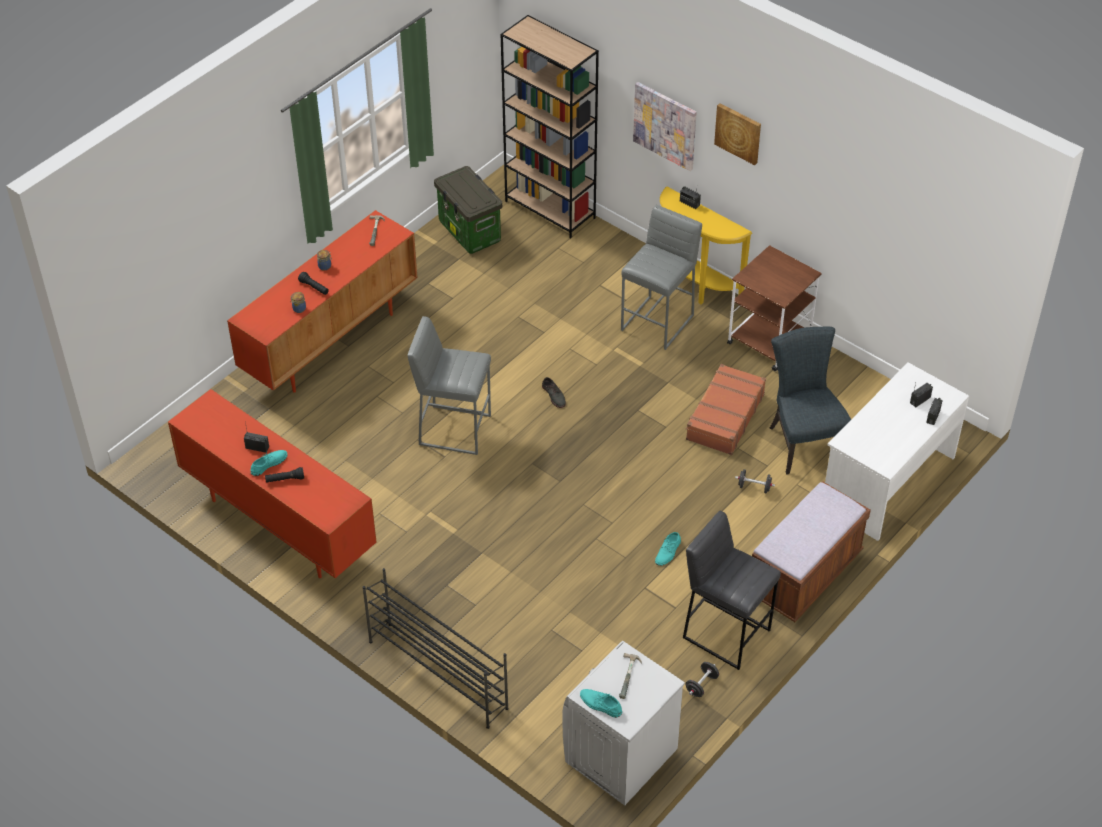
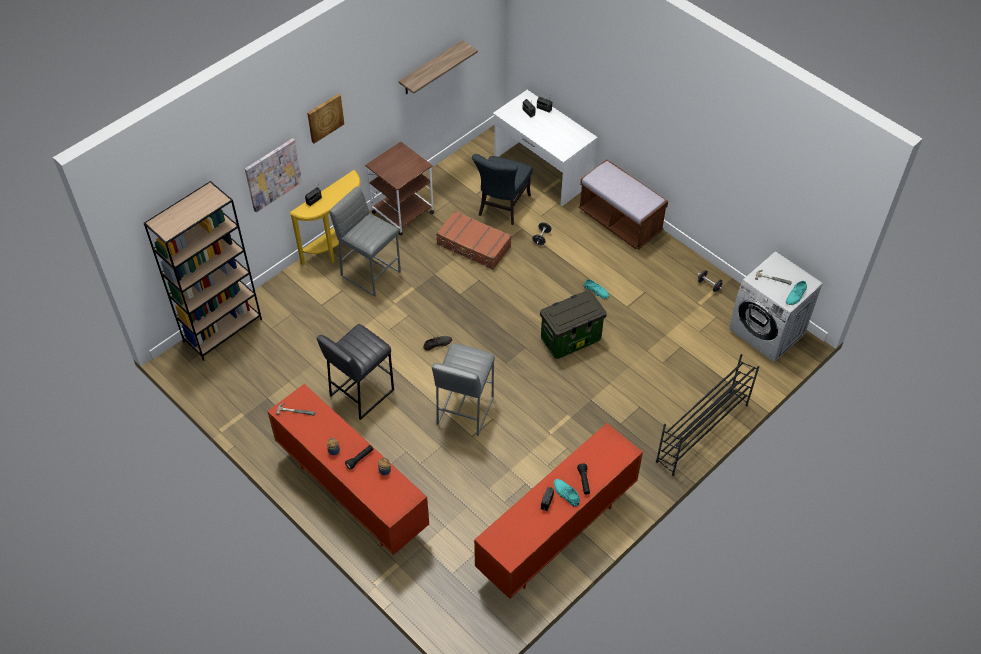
camera: 85 degrees left, 5 degrees up
storage box [434,166,502,254] -> storage box moved to [540,290,607,359]
grey stool [683,511,781,670] -> grey stool moved to [316,324,394,420]
grey chair [770,327,851,475] -> grey chair turned 60 degrees counterclockwise [472,154,533,225]
none -> shelf [399,40,478,94]

